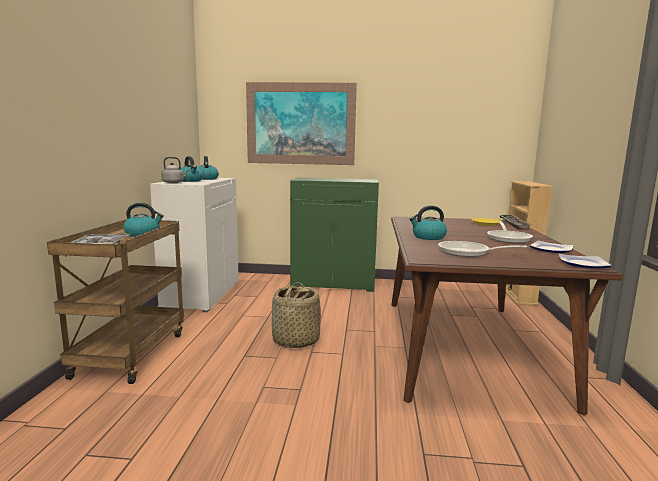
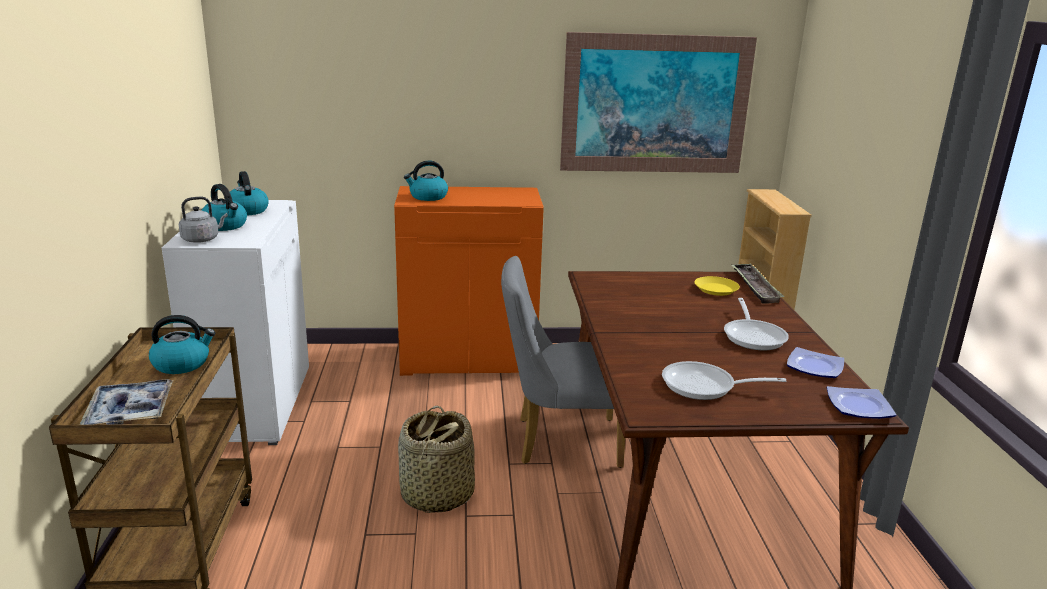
camera: 10 degrees left, 10 degrees up
picture [246,82,357,165] -> picture moved to [560,32,757,173]
green cabinet [290,177,379,292] -> orange cabinet [394,186,544,376]
kettle [409,206,447,240] -> kettle moved to [404,161,448,201]
none -> grey chair [501,256,625,468]

